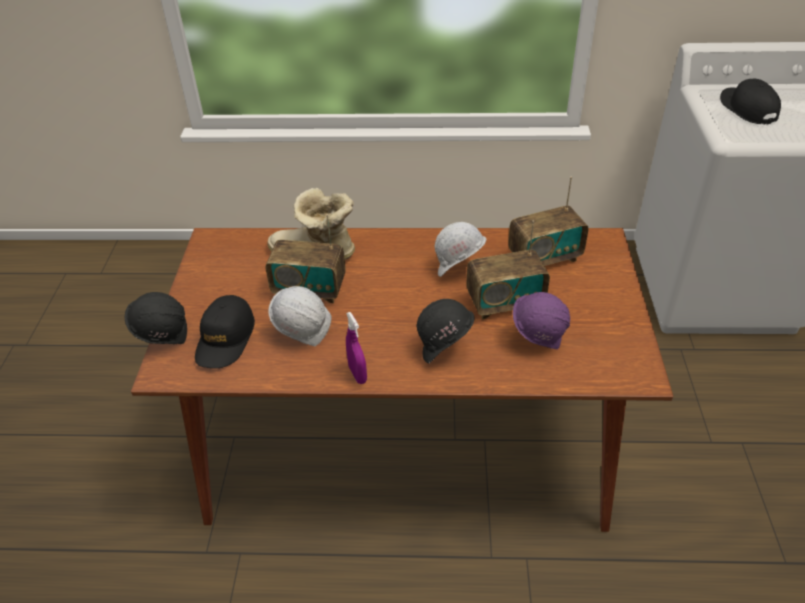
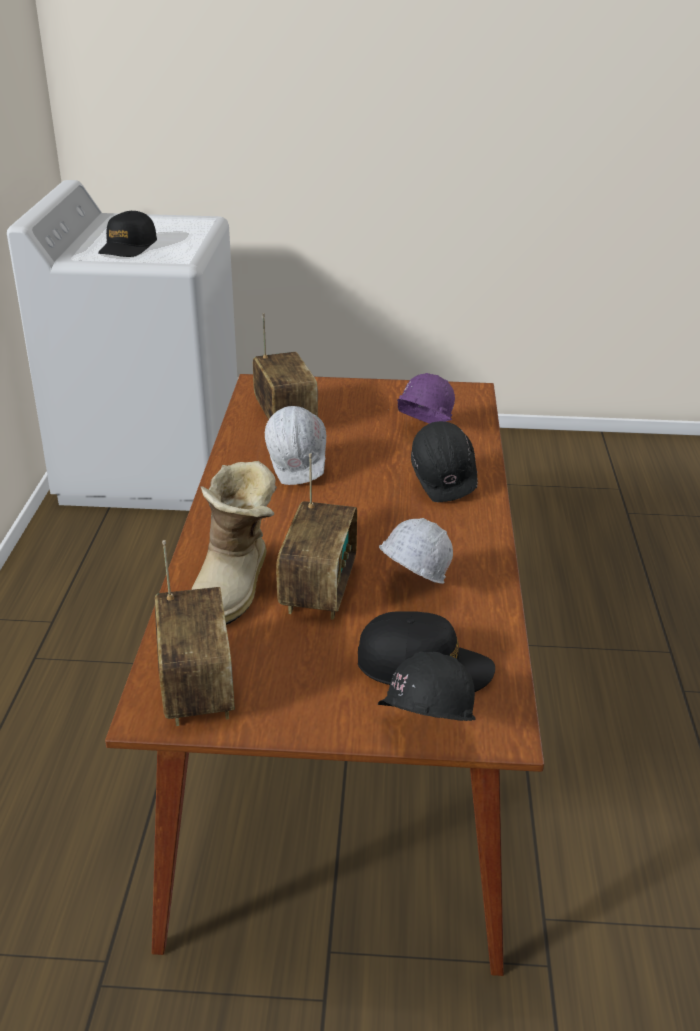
camera: 90 degrees left, 10 degrees down
purple spray bottle [346,312,367,384] -> none
radio [466,220,550,320] -> radio moved to [154,540,235,726]
black cap [720,79,781,125] -> black cap turned 60 degrees counterclockwise [98,211,157,257]

